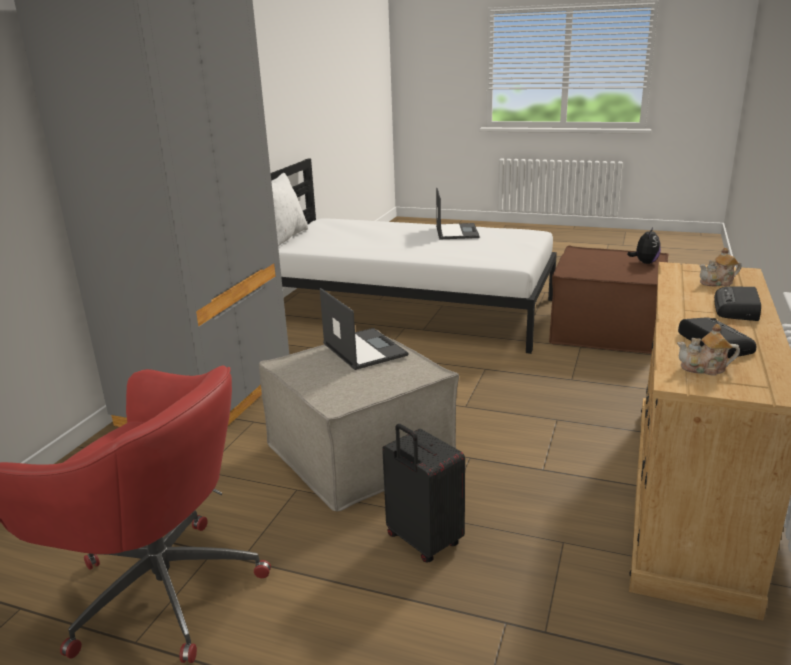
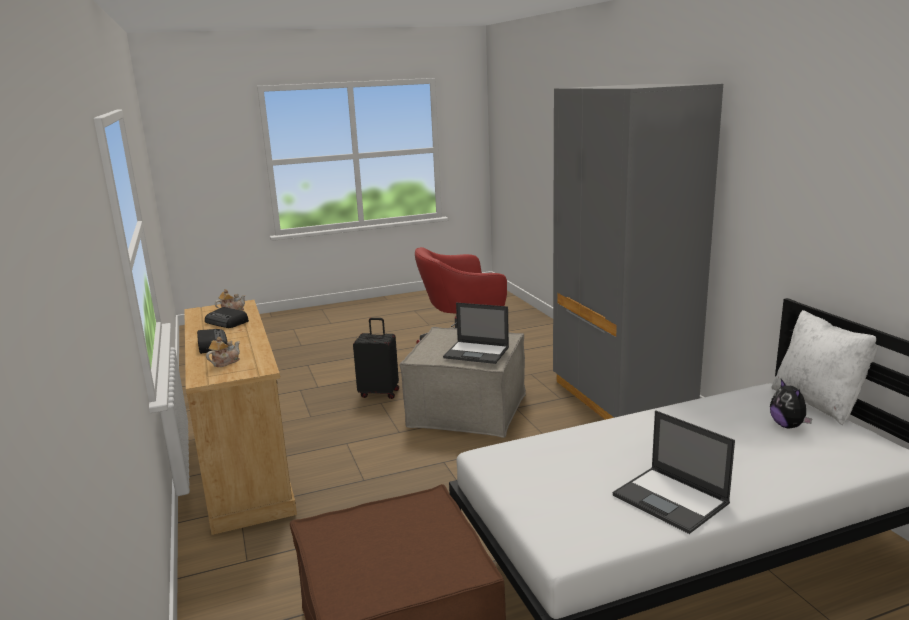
camera: 140 degrees right, 5 degrees down
plush toy [627,227,661,264] -> plush toy moved to [770,379,812,428]

